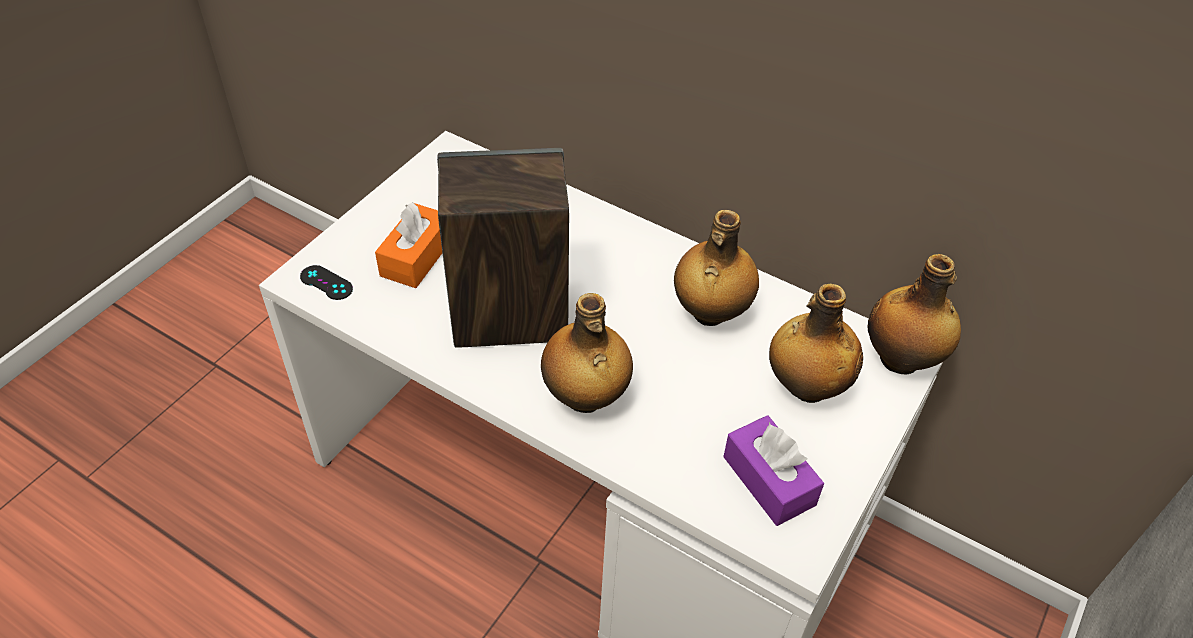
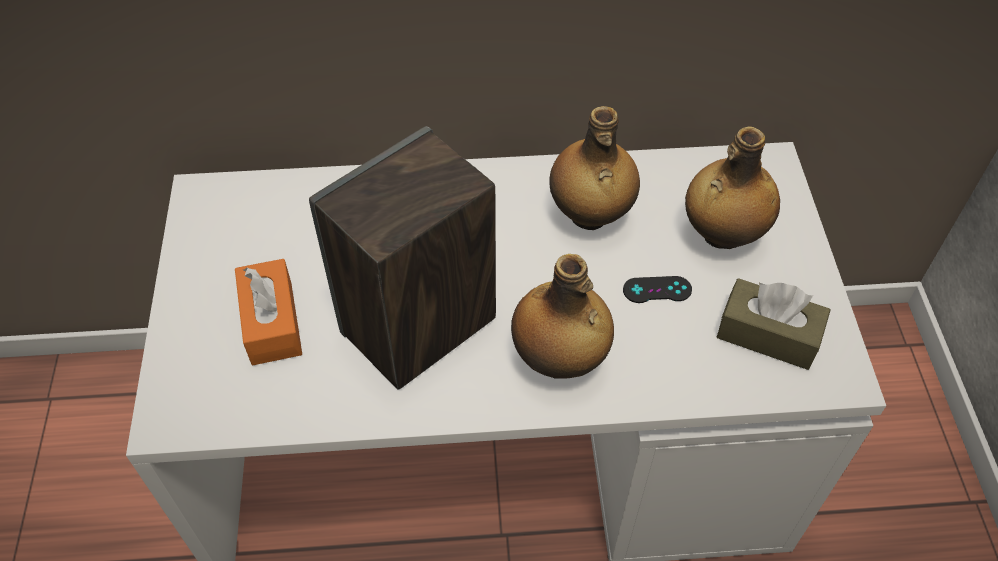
camera: 35 degrees left, 5 degrees up
black game controller [300,265,353,300] -> black game controller moved to [623,276,692,303]
purple tissue box [723,415,824,526] -> brown tissue box [717,278,831,370]
bottle [868,254,961,375] -> none

